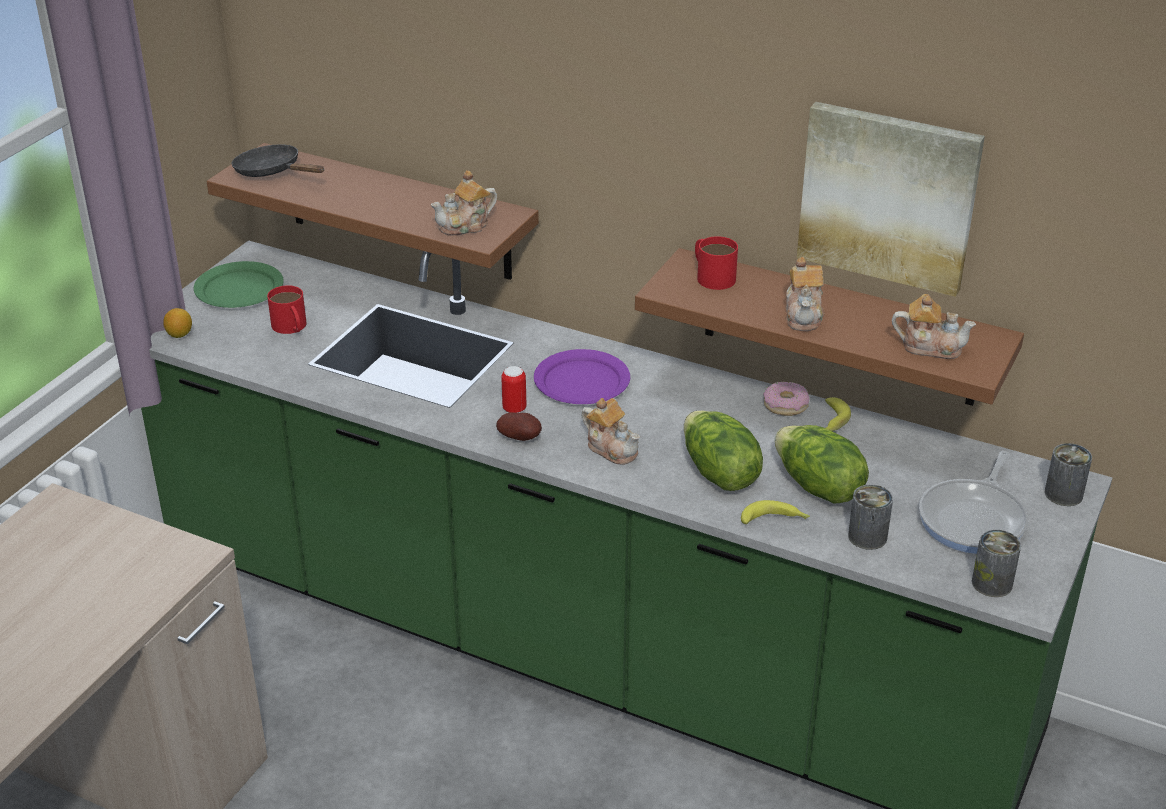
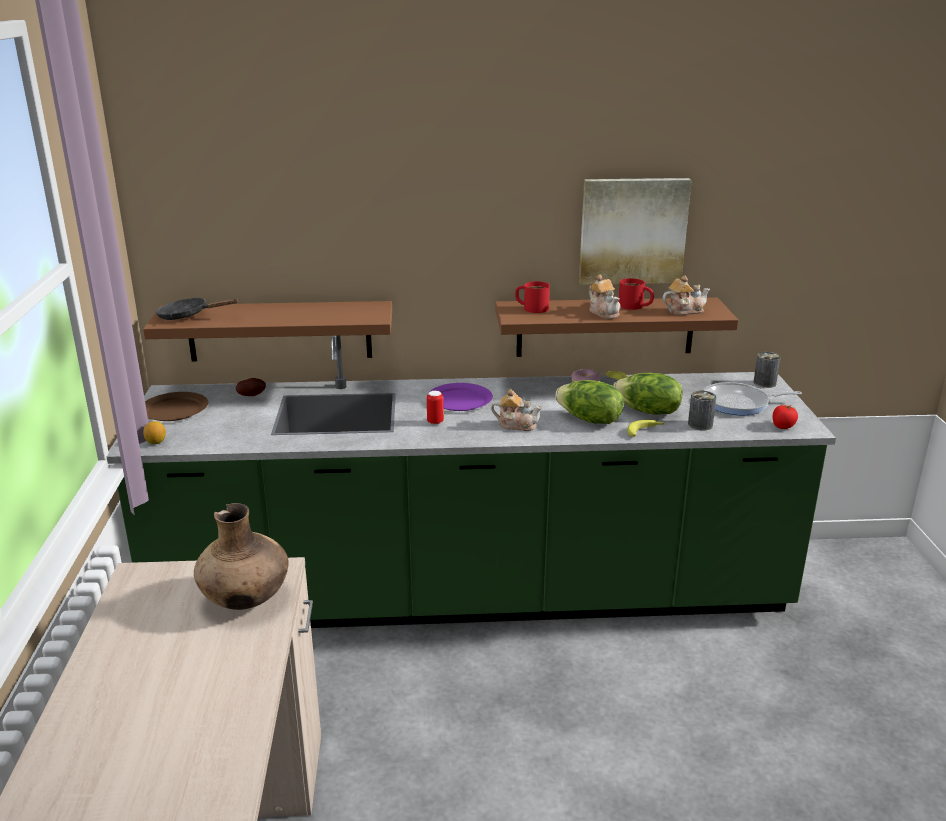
camera: 30 degrees left, 10 degrees down
green plate [194,261,284,308] -> brown plate [145,392,208,421]
red mug [267,285,307,334] -> red mug moved to [618,278,654,310]
teapot [431,170,497,235] -> none
potato [496,412,542,441] -> potato moved to [236,378,266,396]
frying pan [919,451,1028,554] -> frying pan turned 90 degrees clockwise [703,382,802,415]
can [972,530,1021,597] -> tomato [772,405,798,429]
none -> brown vase [194,503,289,610]

